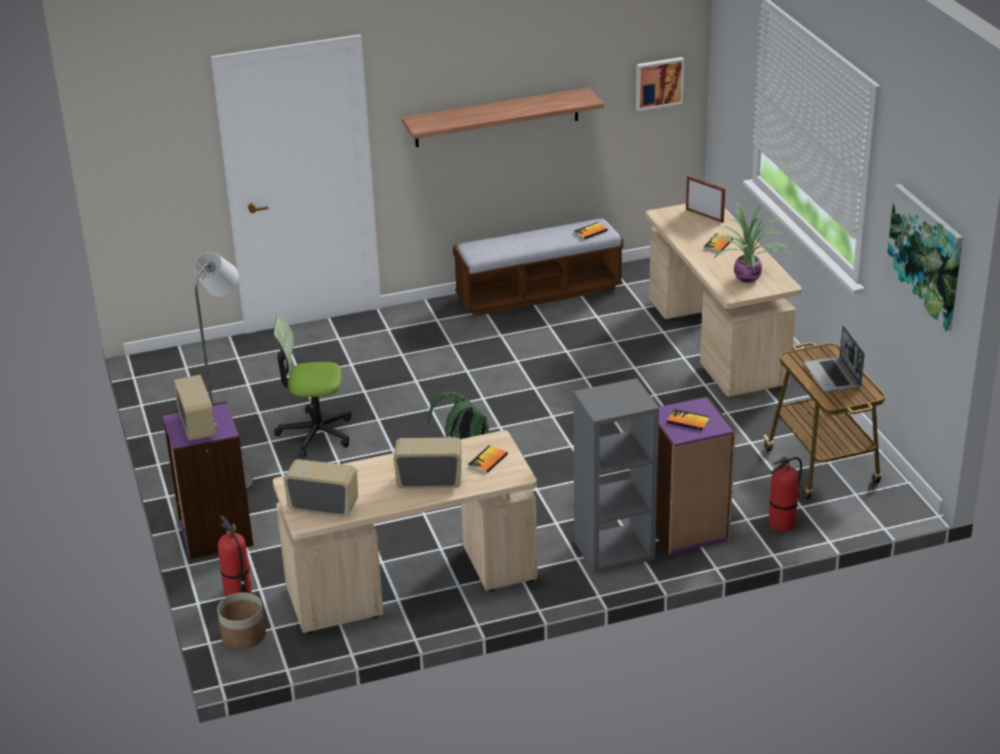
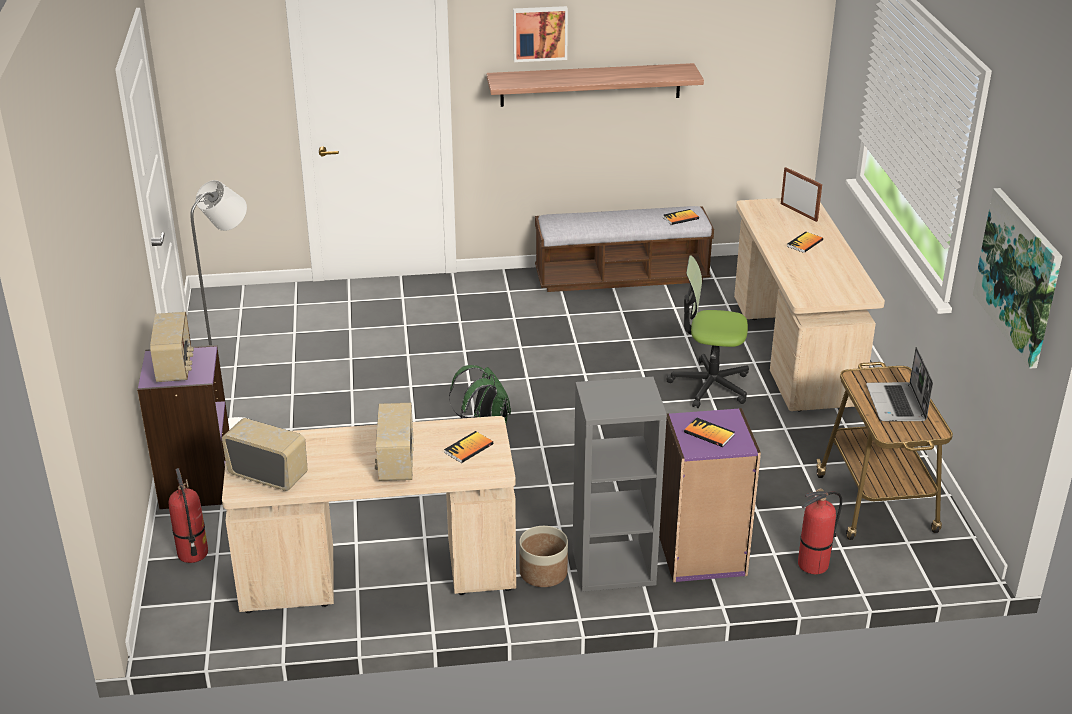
camera: 10 degrees right, 0 degrees up
planter [217,593,266,649] -> planter moved to [519,526,568,587]
office chair [274,315,352,457] -> office chair moved to [666,256,749,408]
radio [394,437,462,489] -> radio turned 105 degrees counterclockwise [375,403,413,481]
picture [636,57,684,111] -> picture moved to [513,6,568,62]
potted plant [709,203,793,283] -> none

